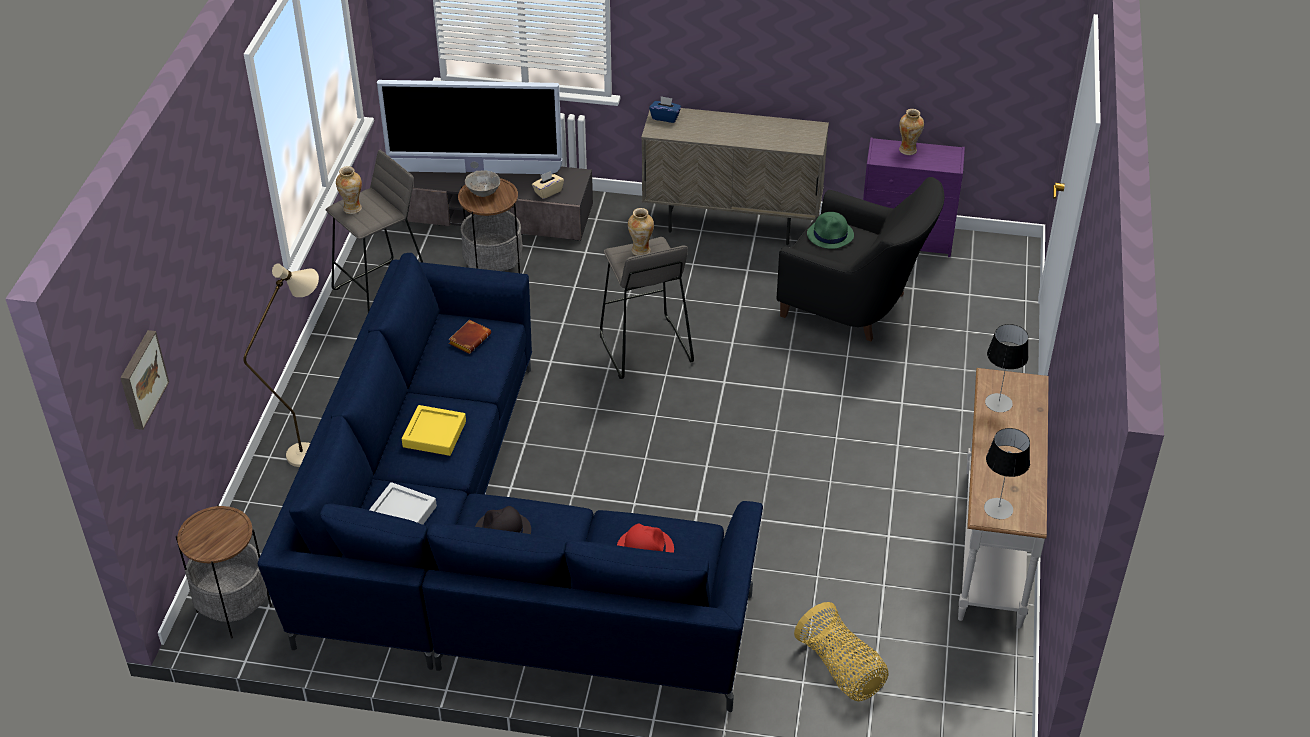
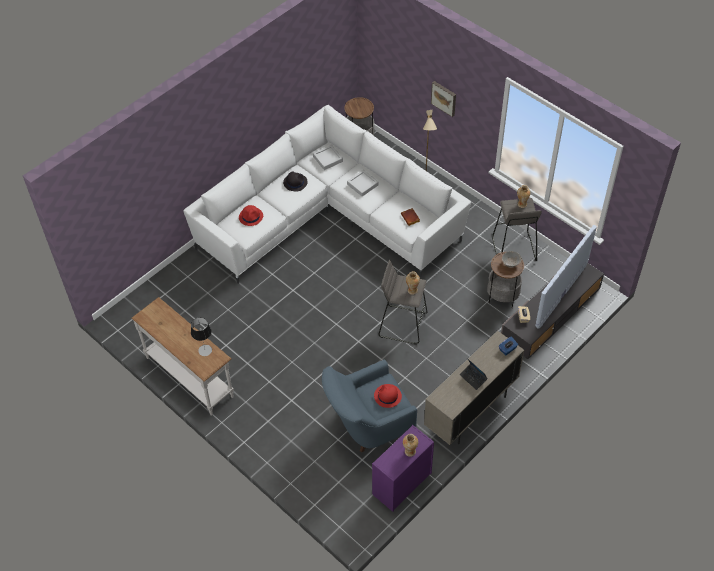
camera: 125 degrees right, 10 degrees up
picture [120,330,169,430] -> picture moved to [431,81,456,117]
blue sofa [258,253,763,712] -> white sofa [183,105,471,284]
yellow tray [402,405,466,456] -> grey tray [347,170,379,196]
black armchair [777,177,945,341] -> blue armchair [322,360,417,452]
basket [794,602,889,701] -> none
green hat [807,212,854,249] -> red hat [374,384,402,408]
table lamp [984,428,1030,519] -> none
none -> laptop [460,359,488,390]

